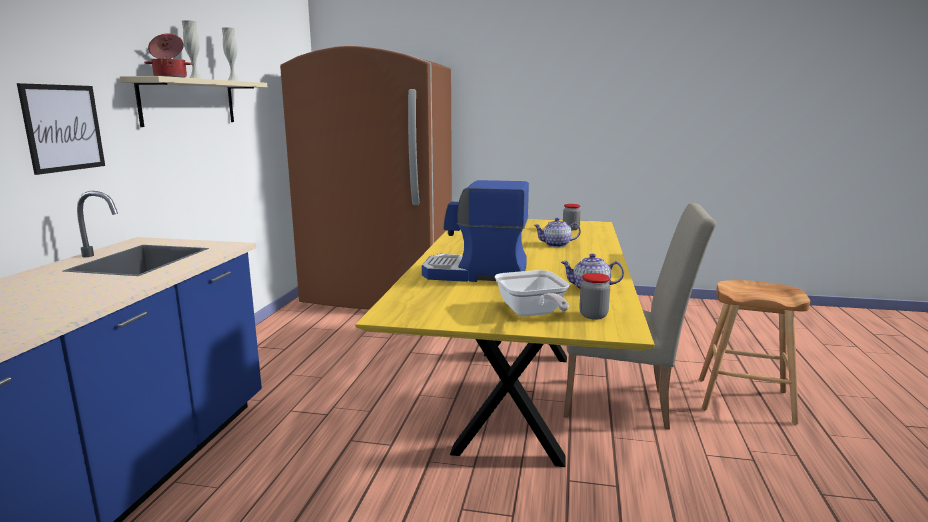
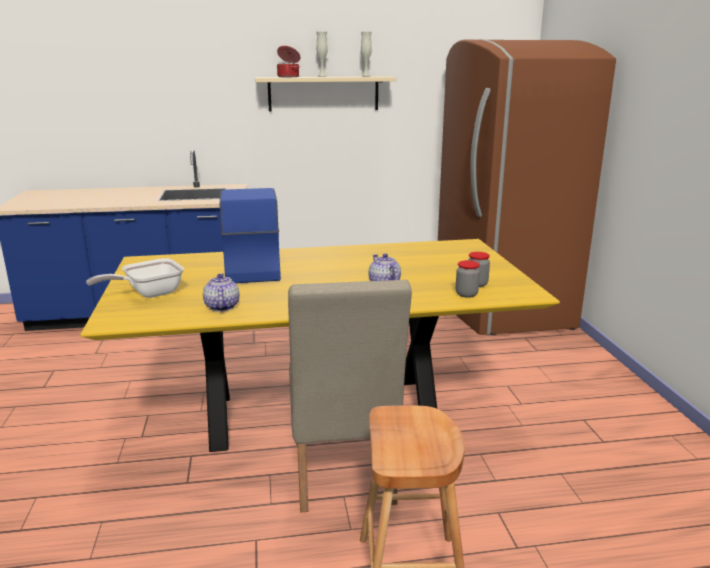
camera: 70 degrees right, 5 degrees up
picture [17,83,105,175] -> none
jar [579,273,610,320] -> jar moved to [456,260,480,298]

